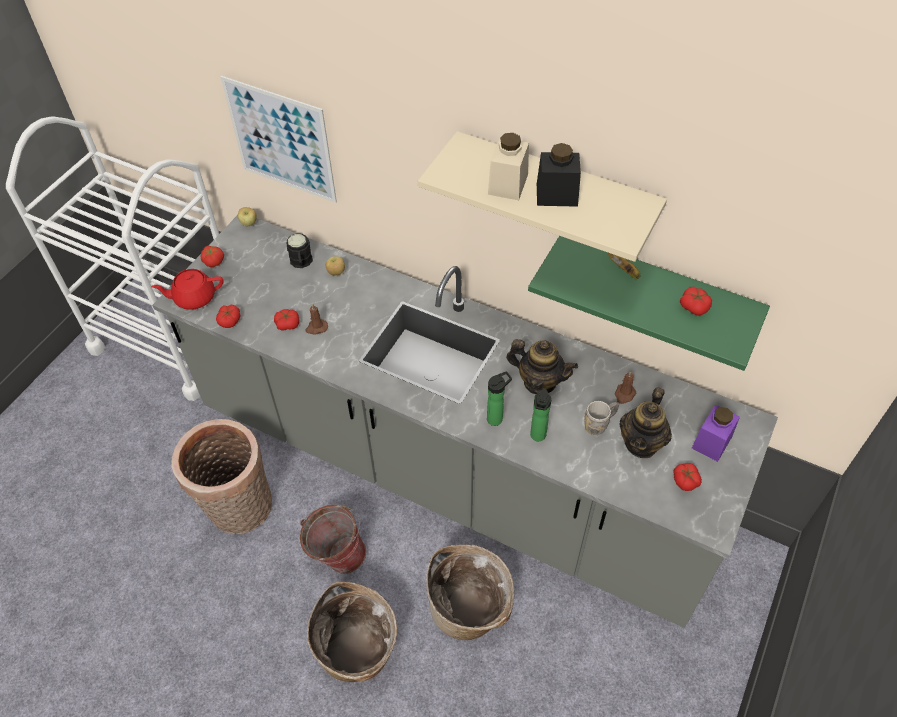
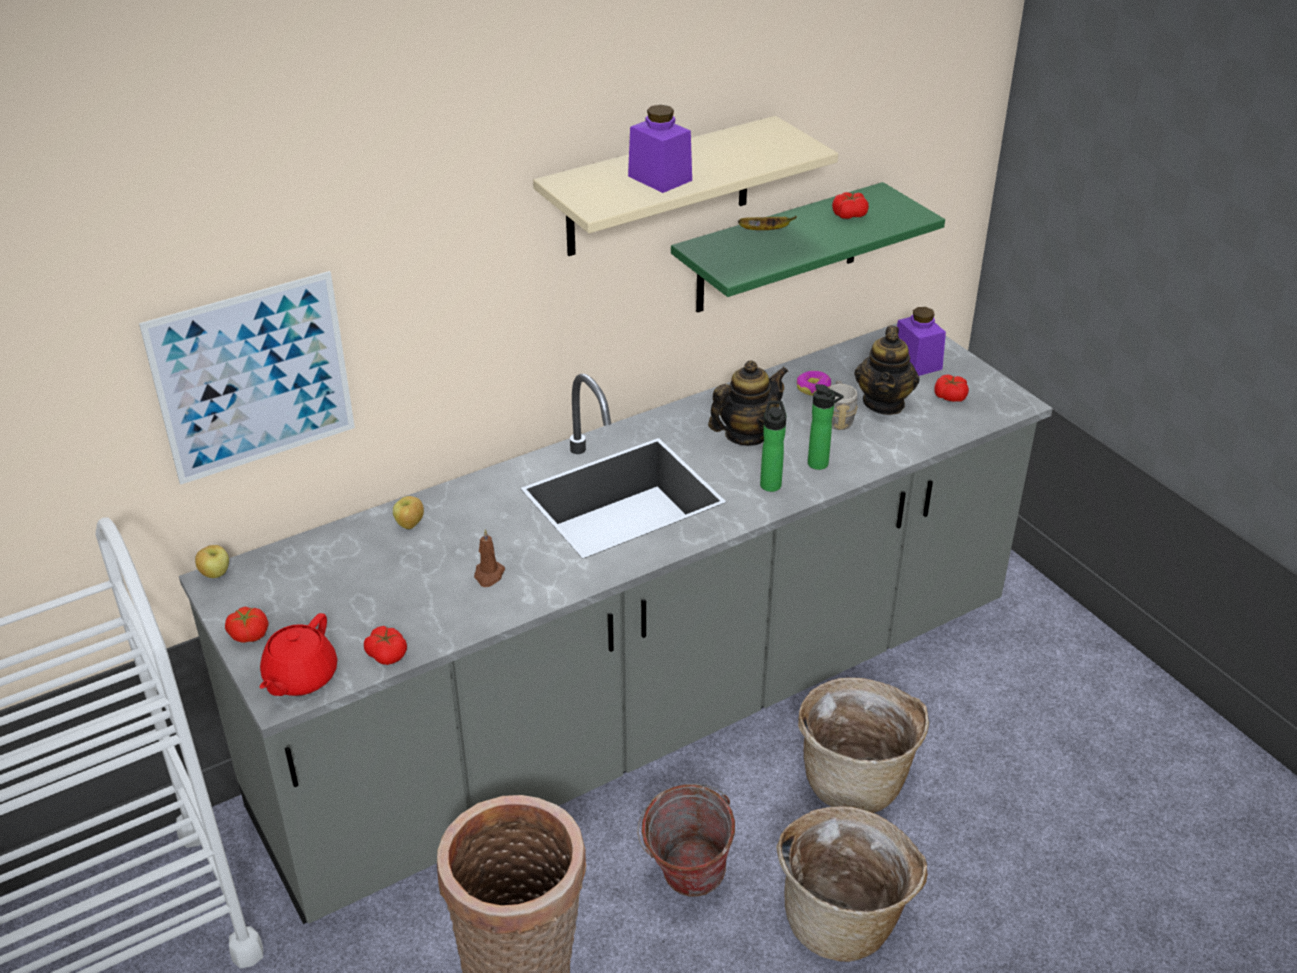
camera: 60 degrees left, 15 degrees down
tomato [274,309,299,330] -> none
black mug [287,233,313,268] -> none
beige jar [488,133,529,200] -> purple jar [628,105,692,193]
black jar [537,143,581,207] -> none
brown candle [615,371,637,404] -> donut [797,371,831,396]
teapot [619,387,672,458] -> teapot turned 45 degrees clockwise [854,326,920,415]

